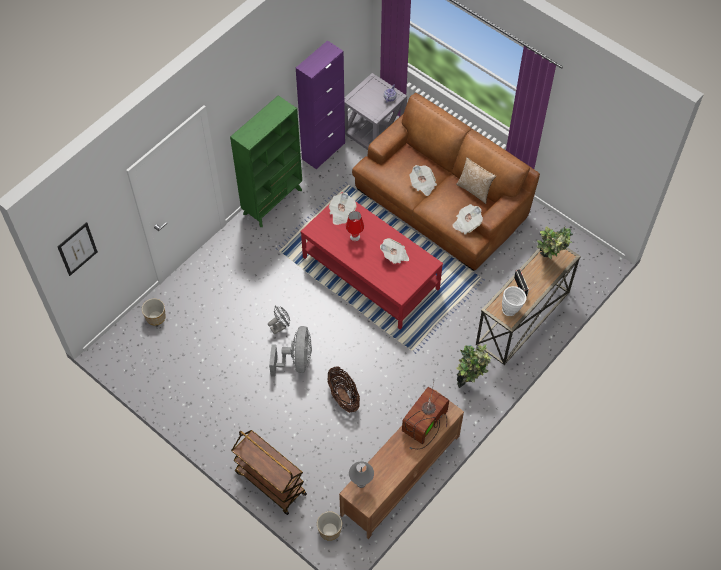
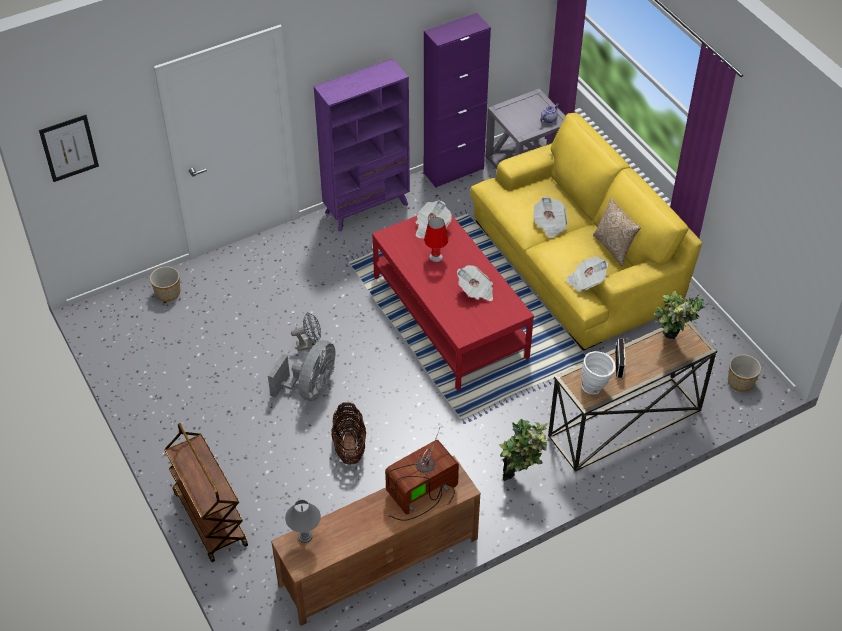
camera: 20 degrees right, 10 degrees down
green bookcase [230,95,302,227] -> purple bookcase [314,59,410,232]
planter [317,511,342,541] -> planter moved to [728,354,761,392]
brown sofa [352,93,540,271] -> yellow sofa [470,113,702,351]

